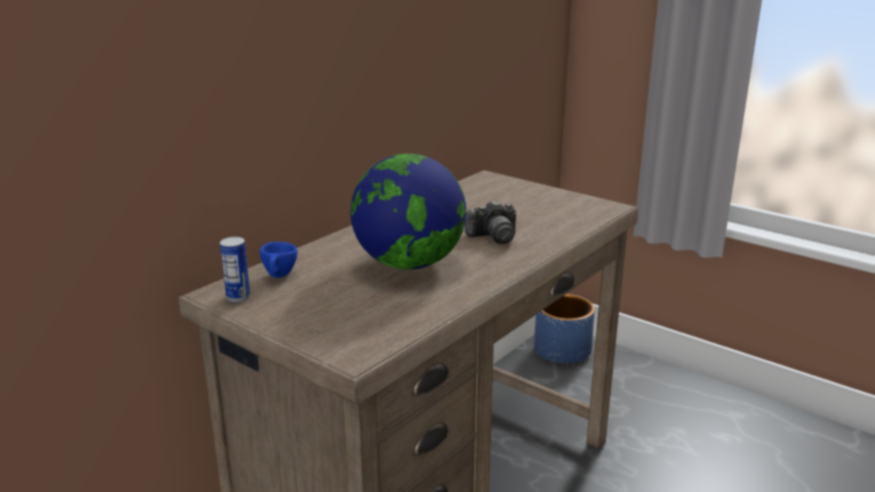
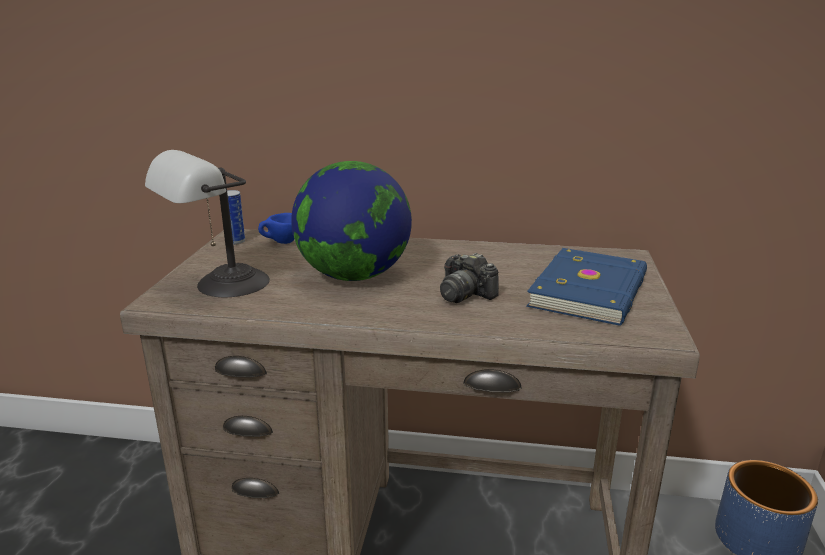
camera: 60 degrees right, 0 degrees up
none -> table lamp [145,150,270,297]
none -> blue book [526,248,647,325]

